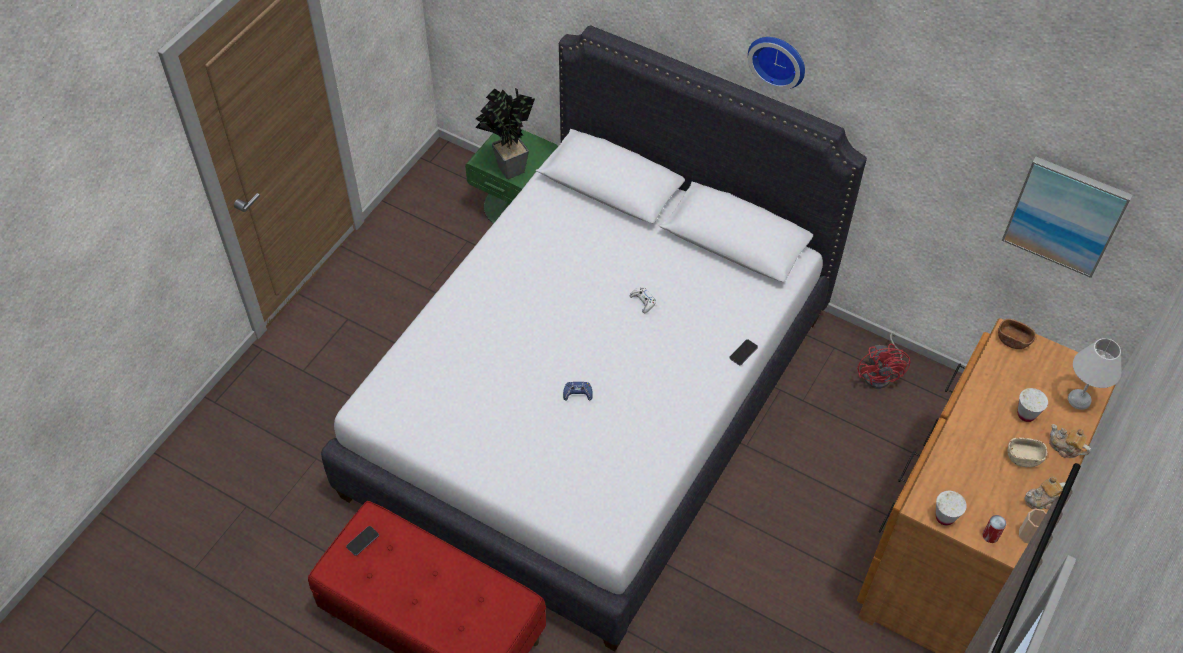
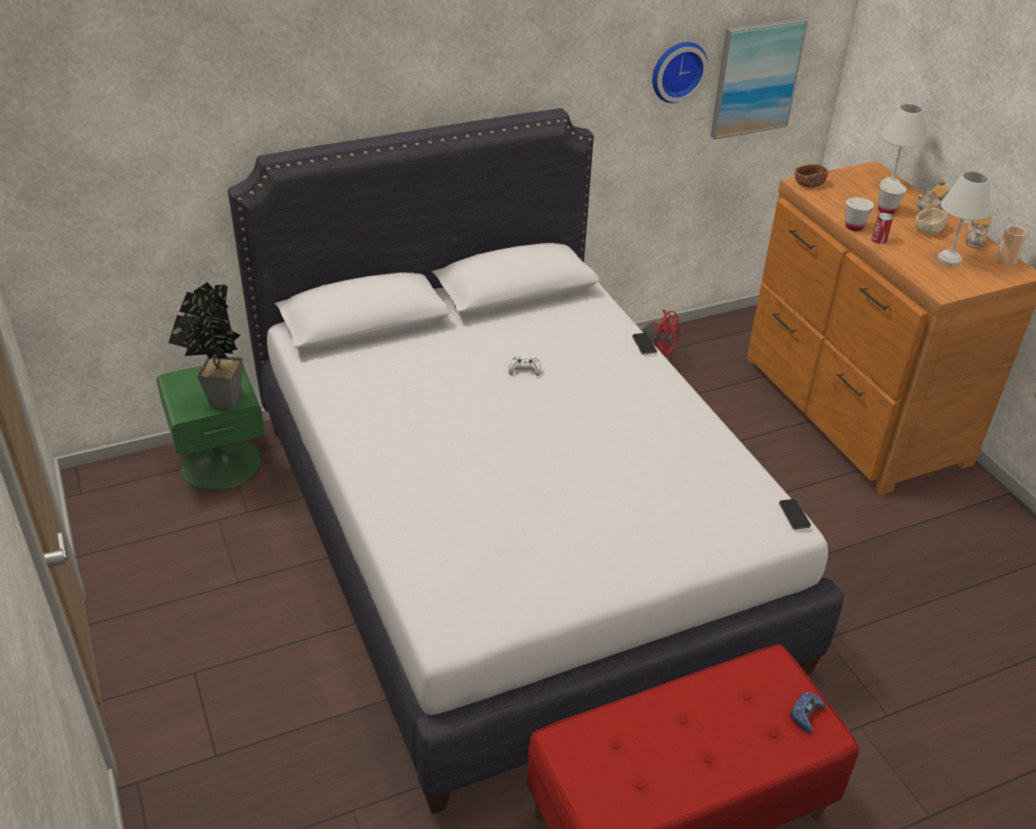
camera: 55 degrees left, 15 degrees down
phone [346,526,379,556] -> phone moved to [779,499,811,530]
blue game controller [563,382,593,401] -> blue game controller moved to [790,692,826,733]
wall clock [748,37,805,90] -> wall clock moved to [652,42,708,103]
white cup [936,491,967,526] -> white cup moved to [845,197,874,231]
can [983,515,1006,543] -> can moved to [871,213,893,244]
none -> white table lamp [937,171,991,266]

